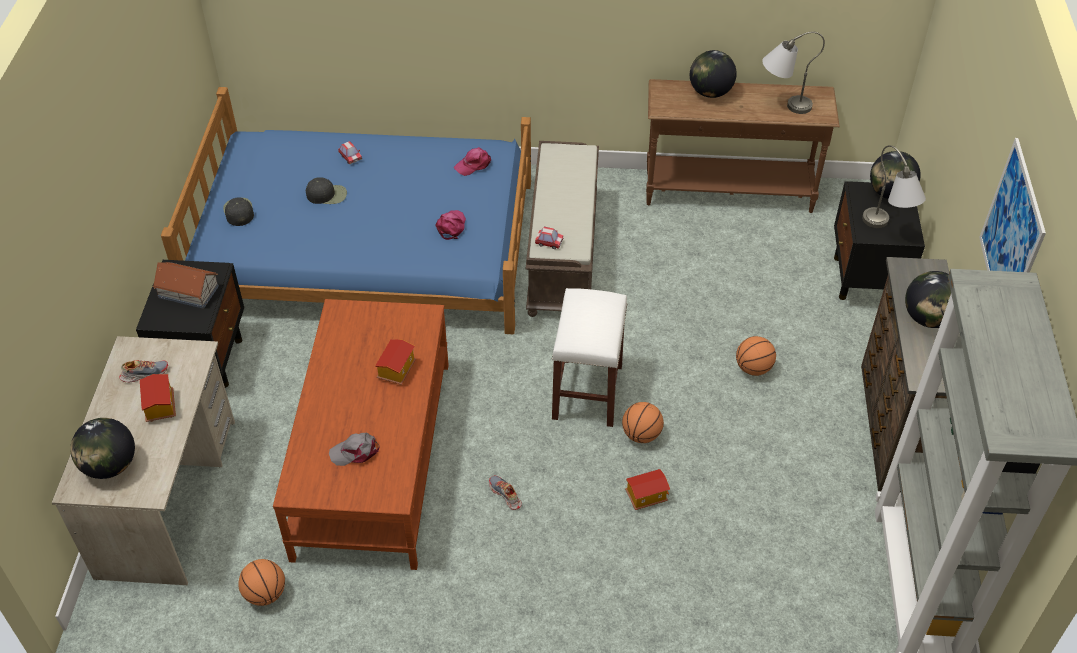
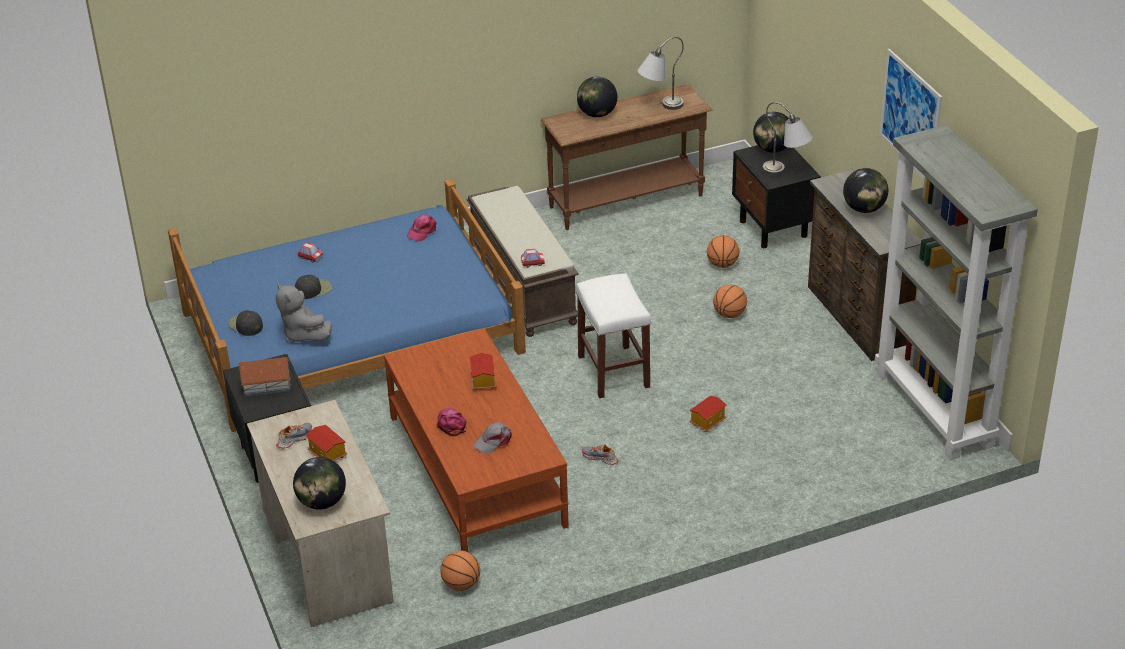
camera: 25 degrees left, 10 degrees down
pink cap [435,210,466,240] -> pink cap moved to [437,408,466,436]
basketball [622,402,664,443] -> basketball moved to [707,235,740,268]
none -> grey plush toy [276,283,332,343]

